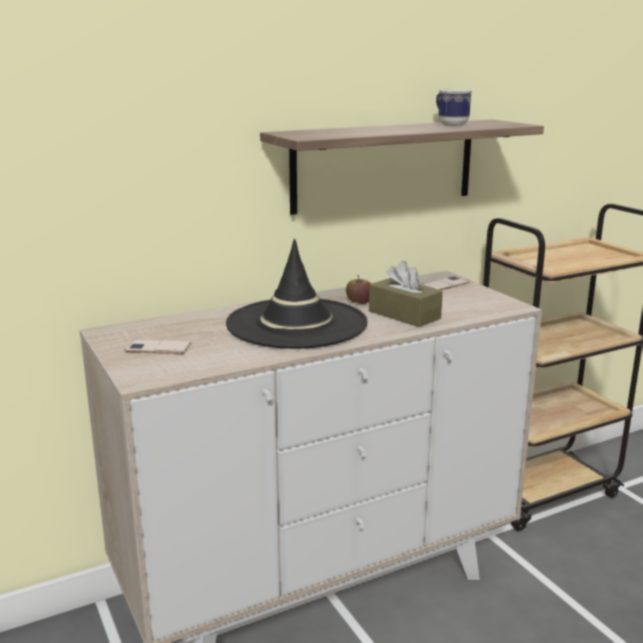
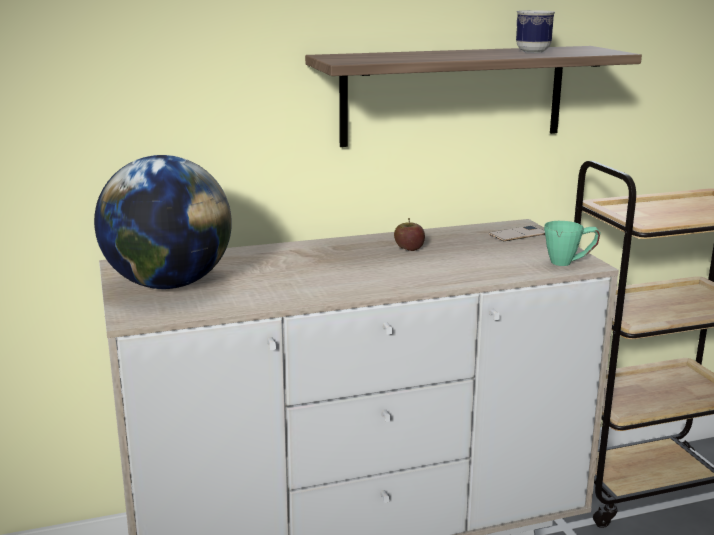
camera: 10 degrees right, 0 degrees up
phone [125,340,191,354] -> globe [94,155,232,289]
black hat [226,239,368,349] -> none
brown tissue box [369,261,443,327] -> none
none -> green mug [544,221,601,266]

